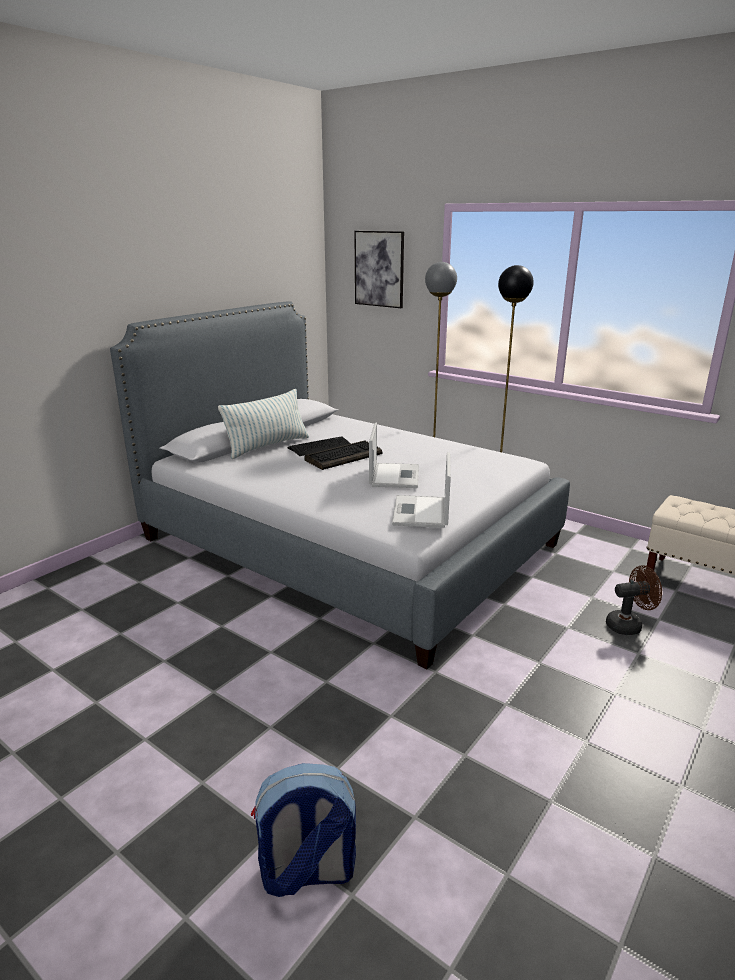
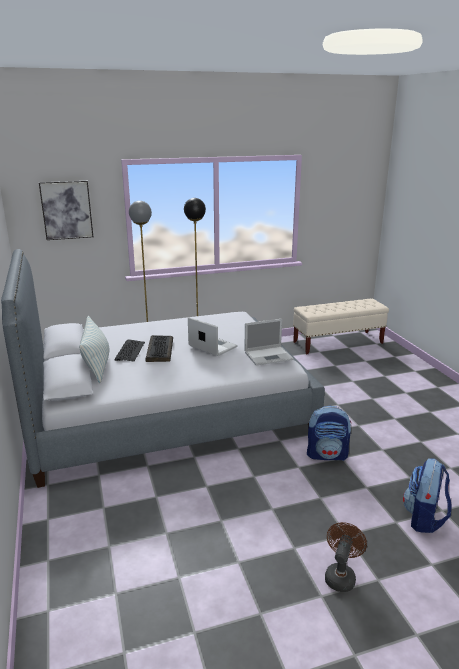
camera: 55 degrees left, 0 degrees up
laptop [392,452,451,528] -> laptop turned 60 degrees counterclockwise [244,319,294,366]
brown fan [606,565,662,635] -> brown fan moved to [325,522,367,592]
none -> backpack [307,406,351,461]

